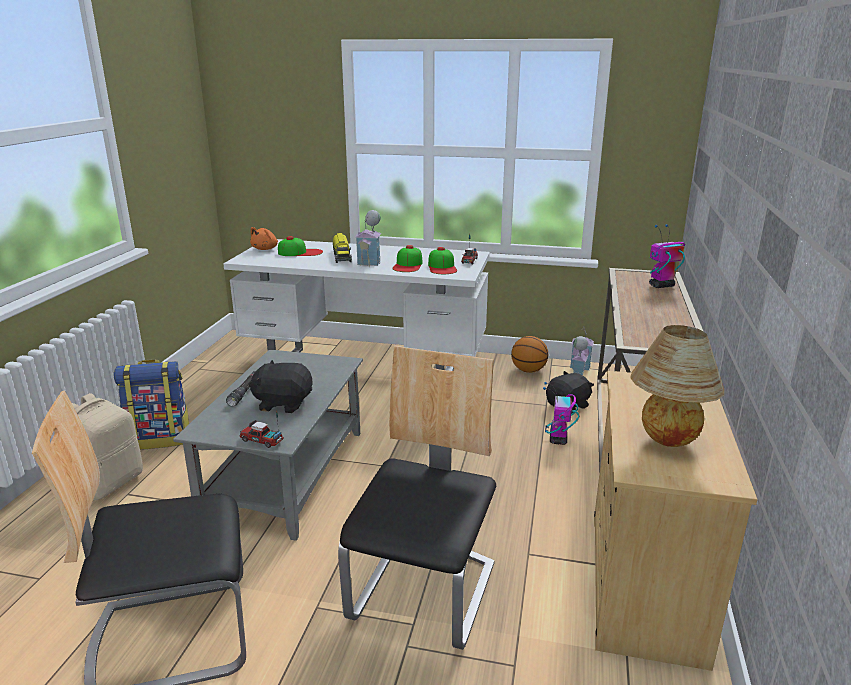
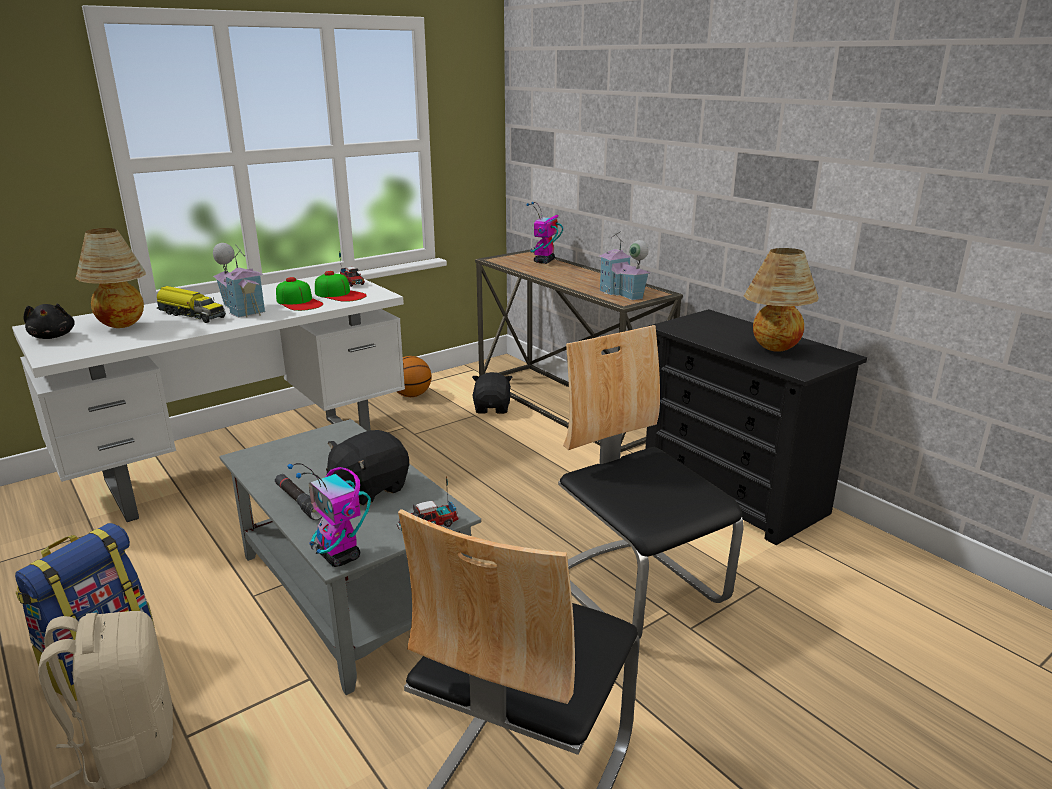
camera: 50 degrees left, 0 degrees up
orange plush toy [250,227,278,250] -> black plush toy [24,304,75,339]
cap [278,236,323,256] -> table lamp [75,228,146,328]
toy robot [543,382,579,445] -> toy robot moved to [288,463,371,567]
toy house [569,326,594,375] -> toy house moved to [599,231,651,300]
beige dresser [594,371,758,671] -> black dresser [645,309,867,545]

